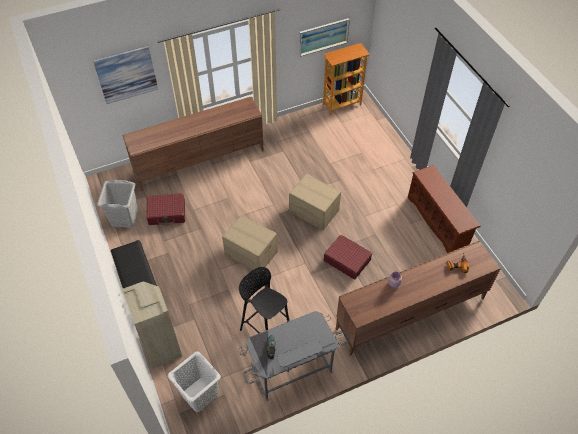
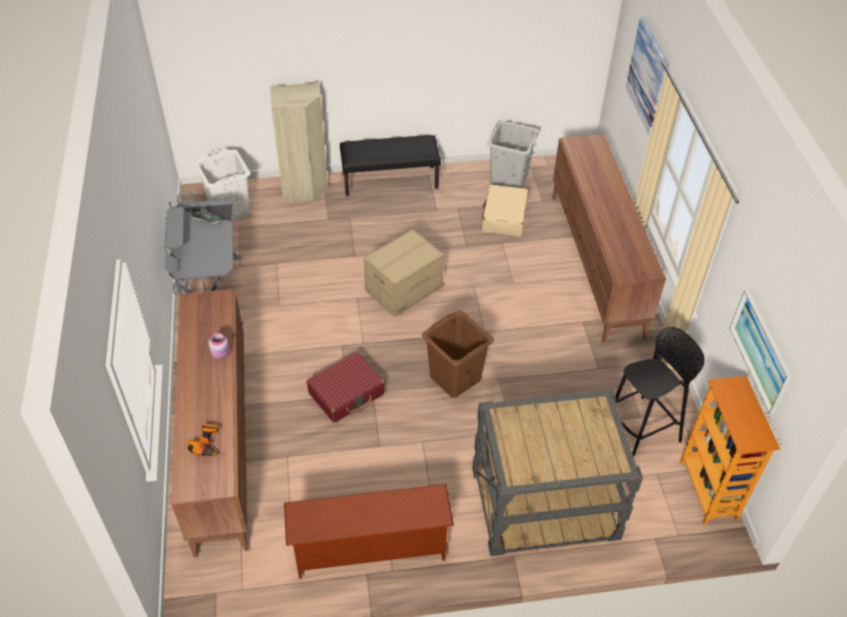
camera: 105 degrees right, 5 degrees down
red suitcase [146,193,185,226] -> beige suitcase [482,185,528,237]
black stool [239,267,290,333] -> black stool moved to [615,327,705,457]
cardboard box [289,174,341,230] -> brown laundry basket [422,311,494,398]
none -> bookcase [472,389,643,556]

